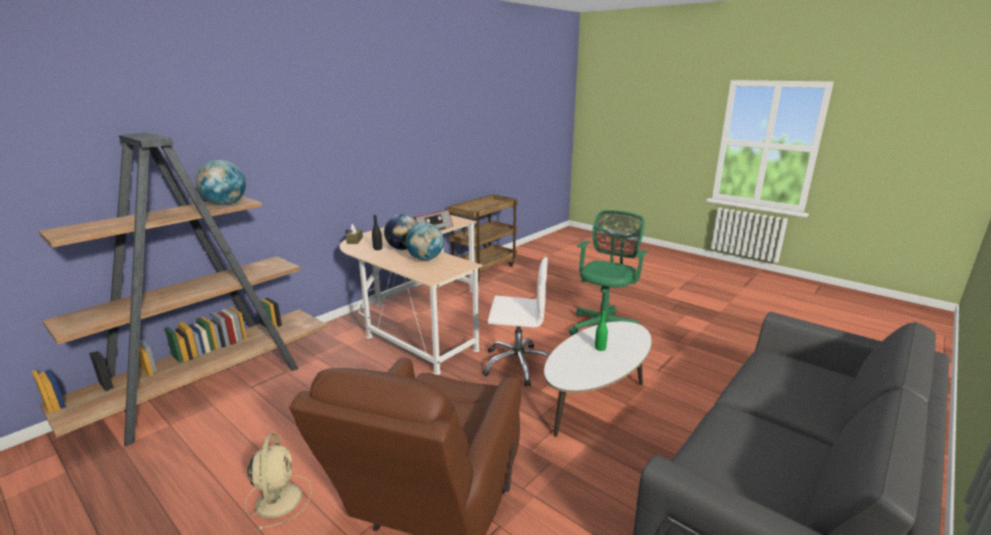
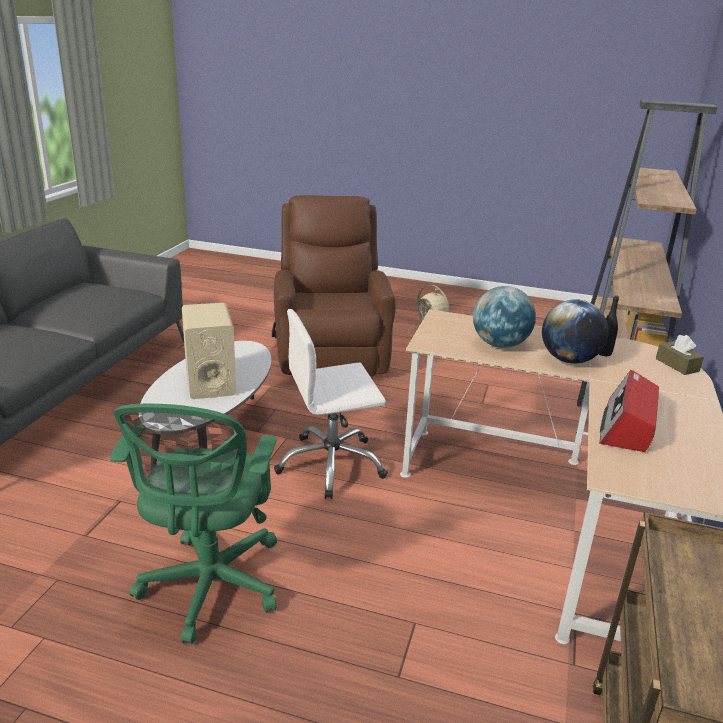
camera: 155 degrees right, 5 degrees up
globe [196,160,246,205] -> none
green bottle [595,309,608,351] -> beige speaker [182,303,236,399]

